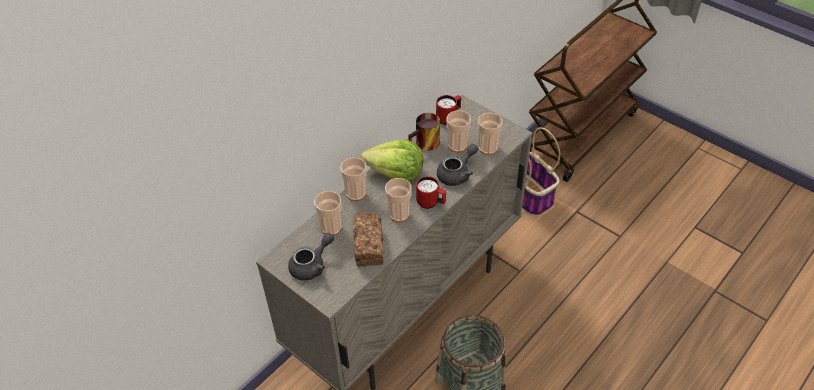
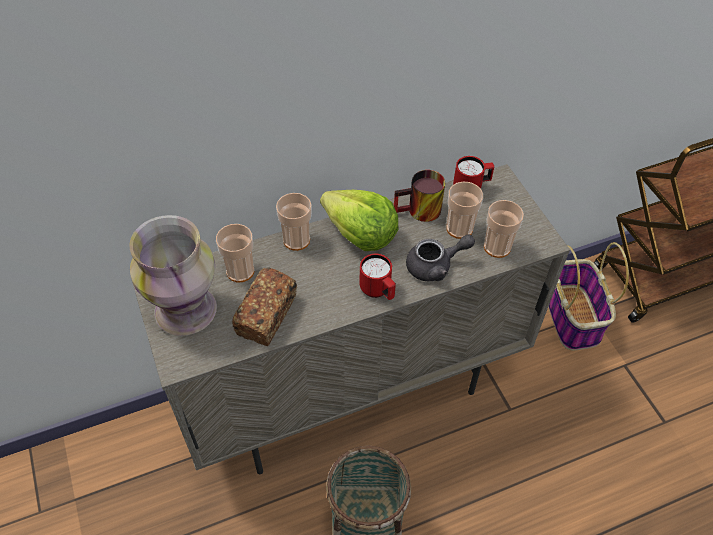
camera: 25 degrees right, 5 degrees up
grey teapot [288,233,334,281] -> vase [129,215,217,336]
cup [385,178,412,222] -> none

